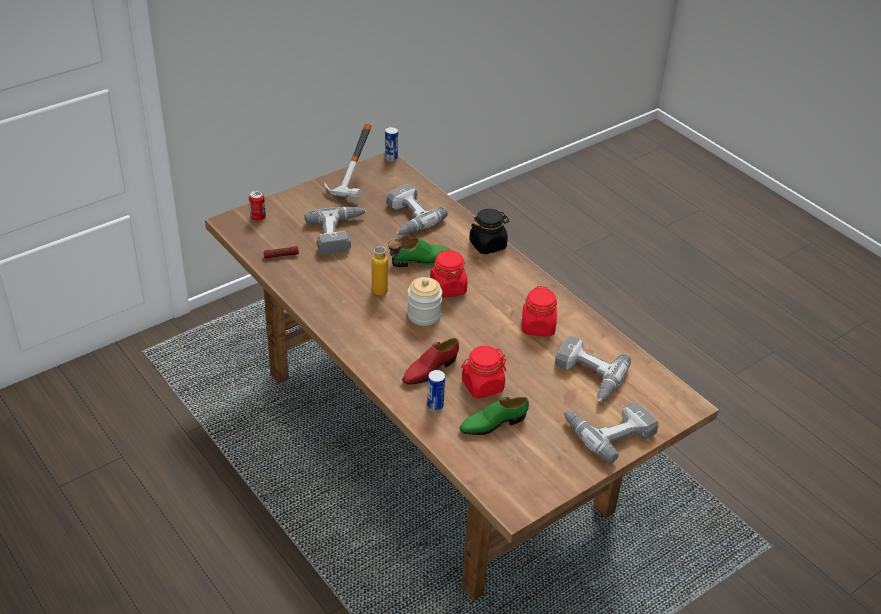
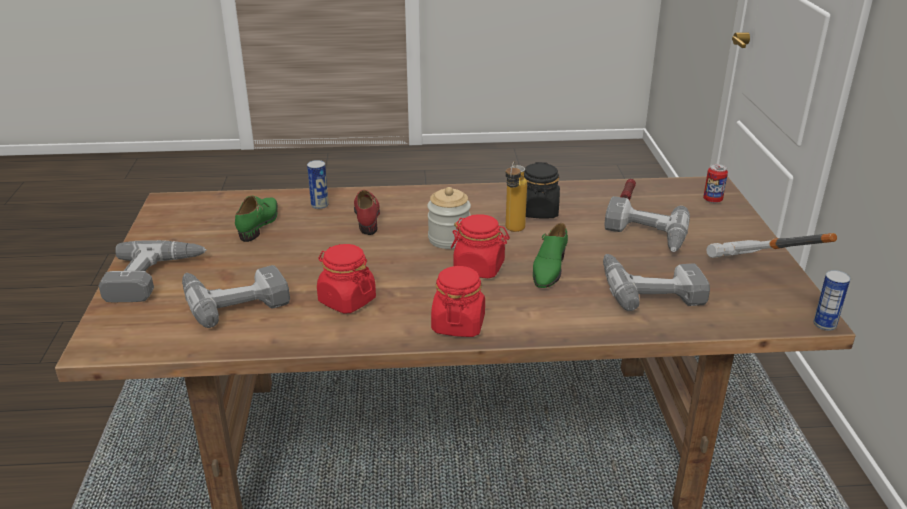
camera: 125 degrees right, 10 degrees down
red jar [461,346,506,398] -> red jar moved to [431,266,485,337]
black jar [469,209,509,254] -> black jar moved to [524,162,560,219]

